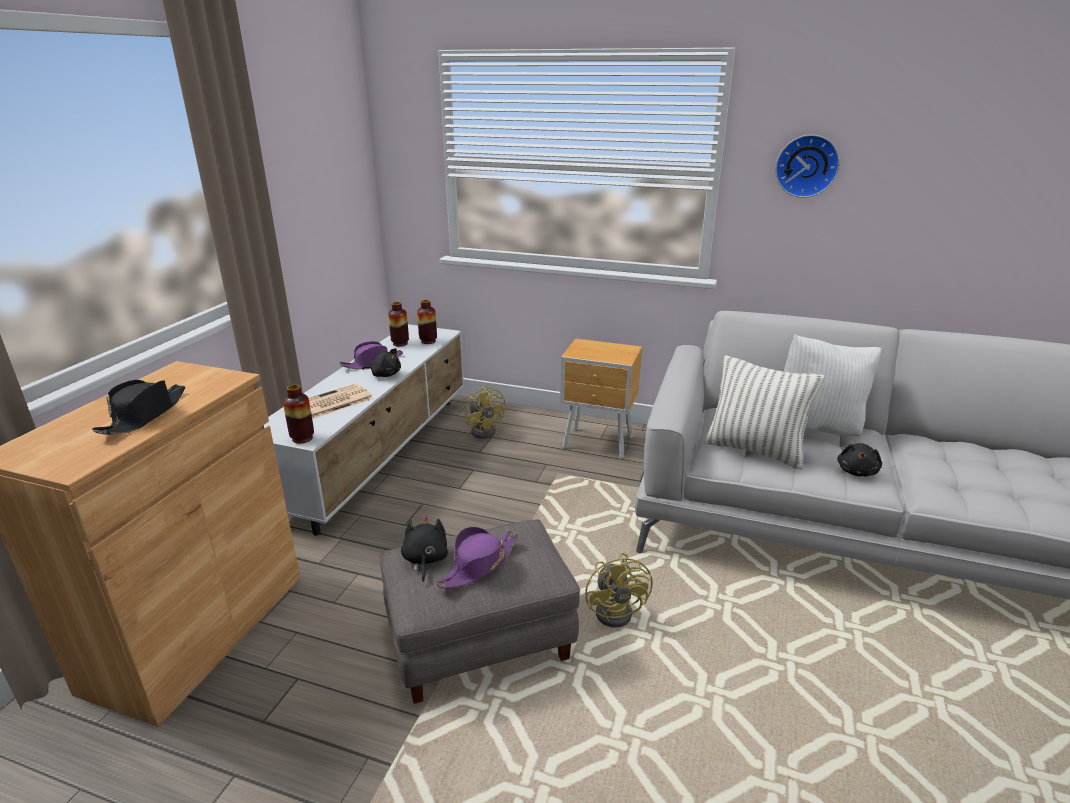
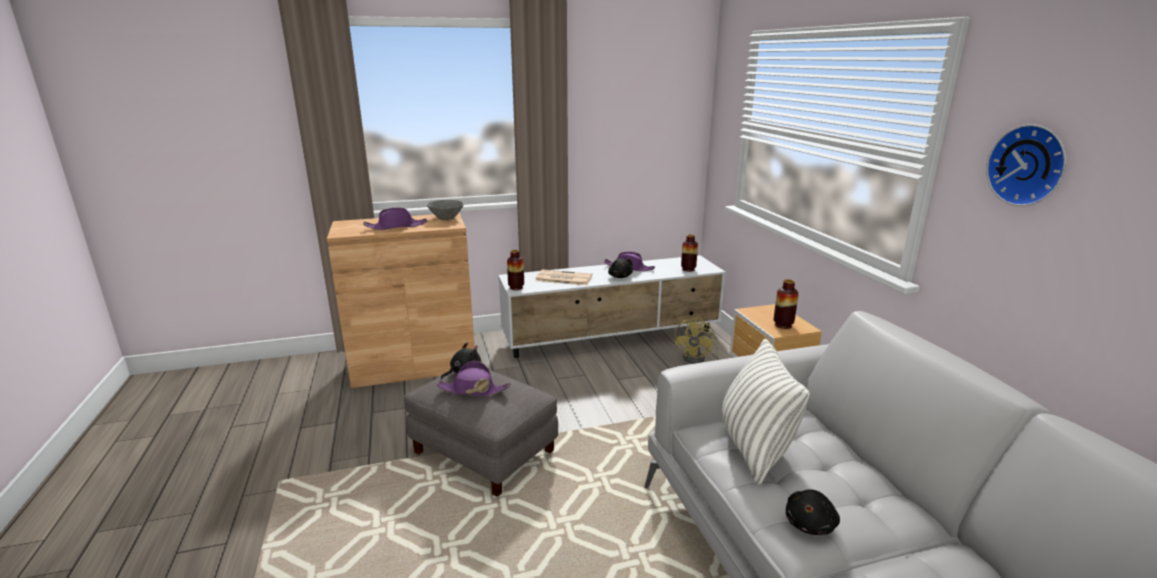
camera: 55 degrees right, 5 degrees down
black hat [92,380,185,434] -> purple hat [363,208,428,230]
vase [388,302,409,346] -> vase moved to [774,279,799,329]
yellow fan [585,553,653,628] -> none
white pillow [784,334,882,436] -> none
black plush toy [837,443,882,477] -> black plush toy turned 45 degrees counterclockwise [786,489,840,535]
none -> grey bowl [427,200,464,220]

